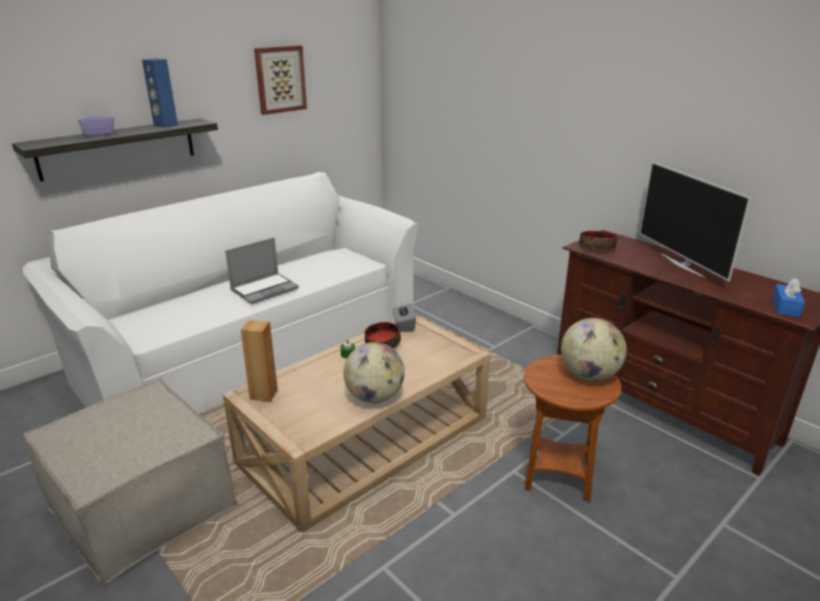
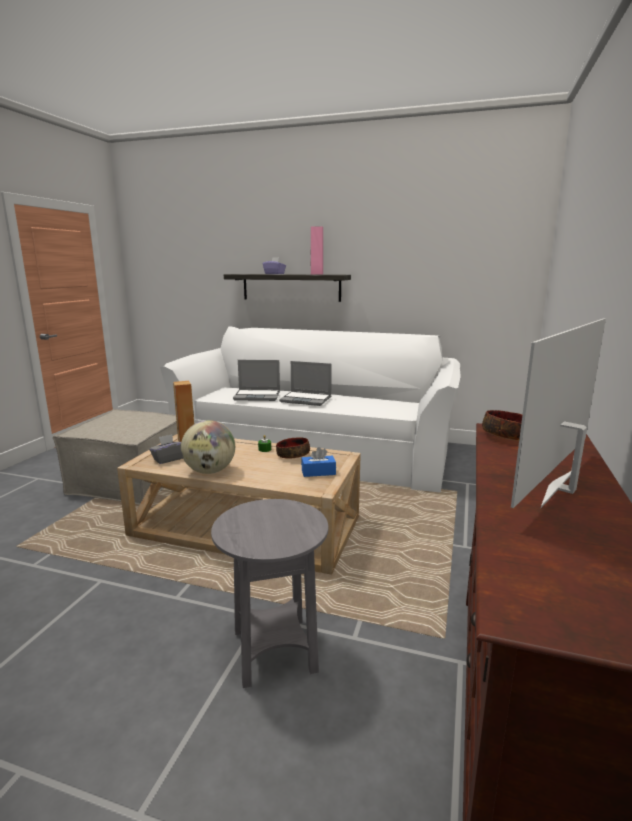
camera: 60 degrees right, 10 degrees down
blue speaker [142,58,178,128] -> pink speaker [310,227,323,275]
picture [254,45,307,115] -> none
grey tissue box [393,301,416,332] -> grey tissue box moved to [149,434,183,464]
brown side table [524,355,621,501] -> grey side table [211,499,328,688]
globe [561,318,627,381] -> none
blue tissue box [772,278,805,317] -> blue tissue box moved to [301,447,336,477]
none -> laptop [233,360,280,401]

